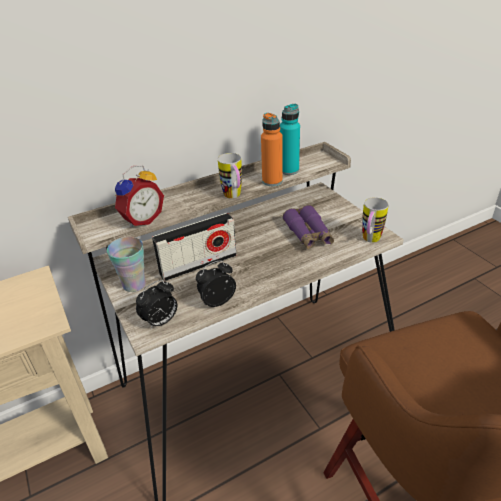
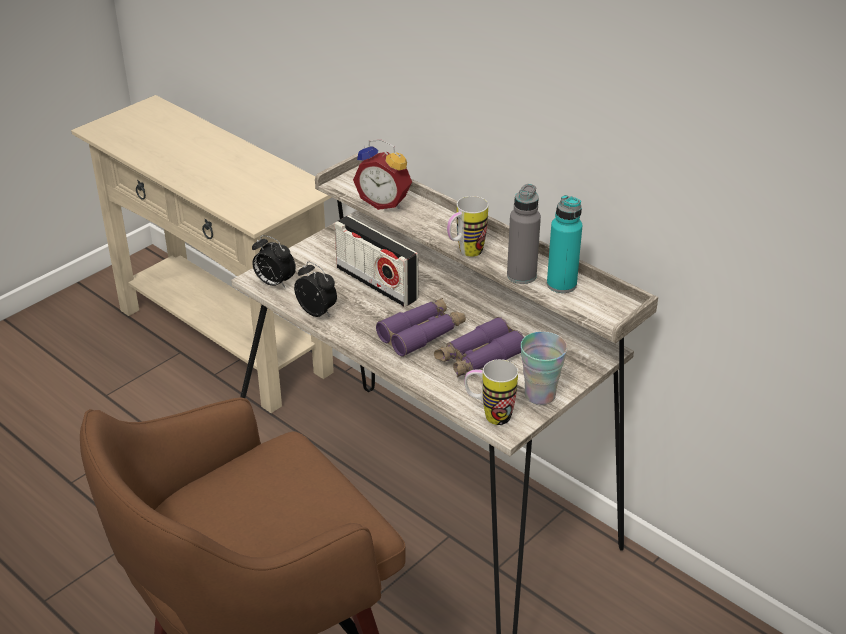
camera: 70 degrees right, 0 degrees up
cup [107,237,146,292] -> cup moved to [521,332,567,405]
orange bottle [261,113,283,186] -> grey bottle [507,184,541,284]
none -> purple binoculars [376,298,466,357]

